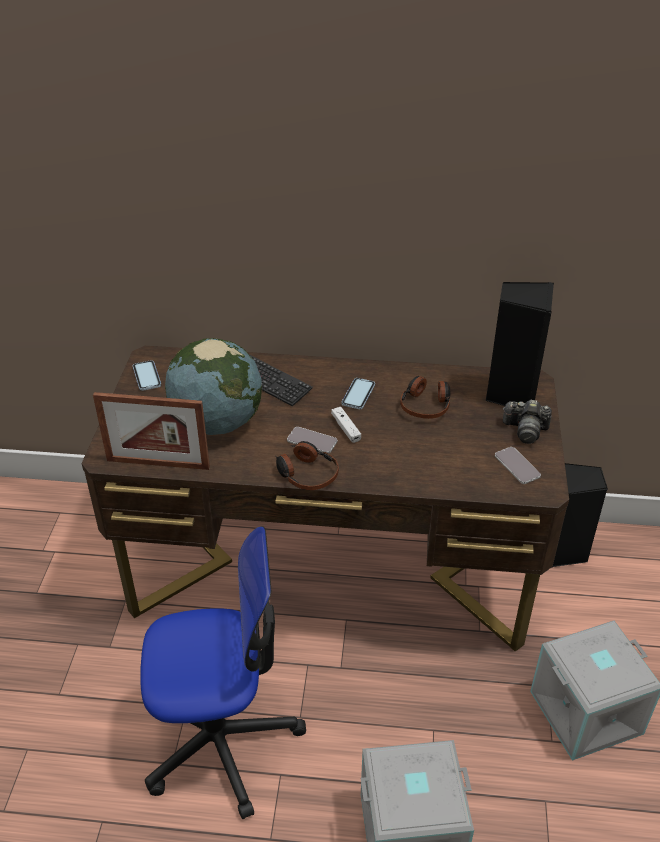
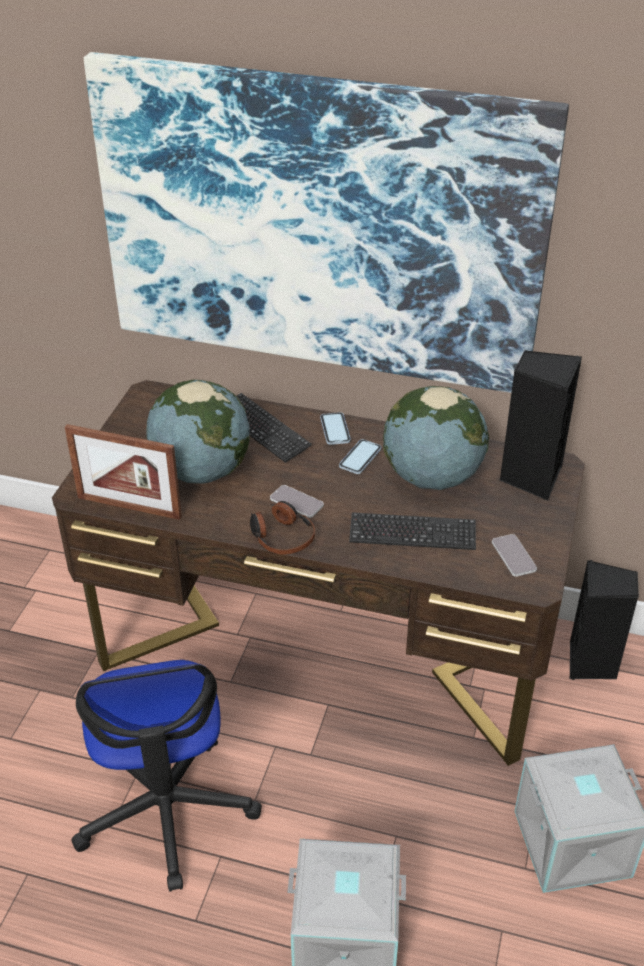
camera: 10 degrees right, 0 degrees up
phone [133,360,161,391] -> phone moved to [320,412,351,445]
office chair [140,526,306,819] -> office chair turned 75 degrees clockwise [71,660,262,891]
white game controller [331,407,361,443] -> none
headphones [400,376,450,419] -> globe [383,386,489,490]
camera [503,399,552,444] -> none
none -> picture [84,52,569,393]
none -> keyboard [349,512,476,550]

